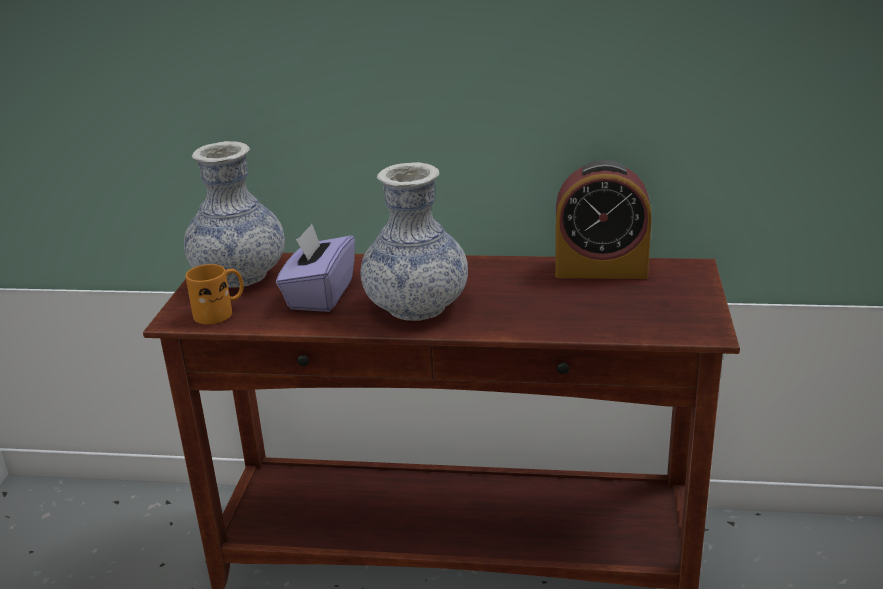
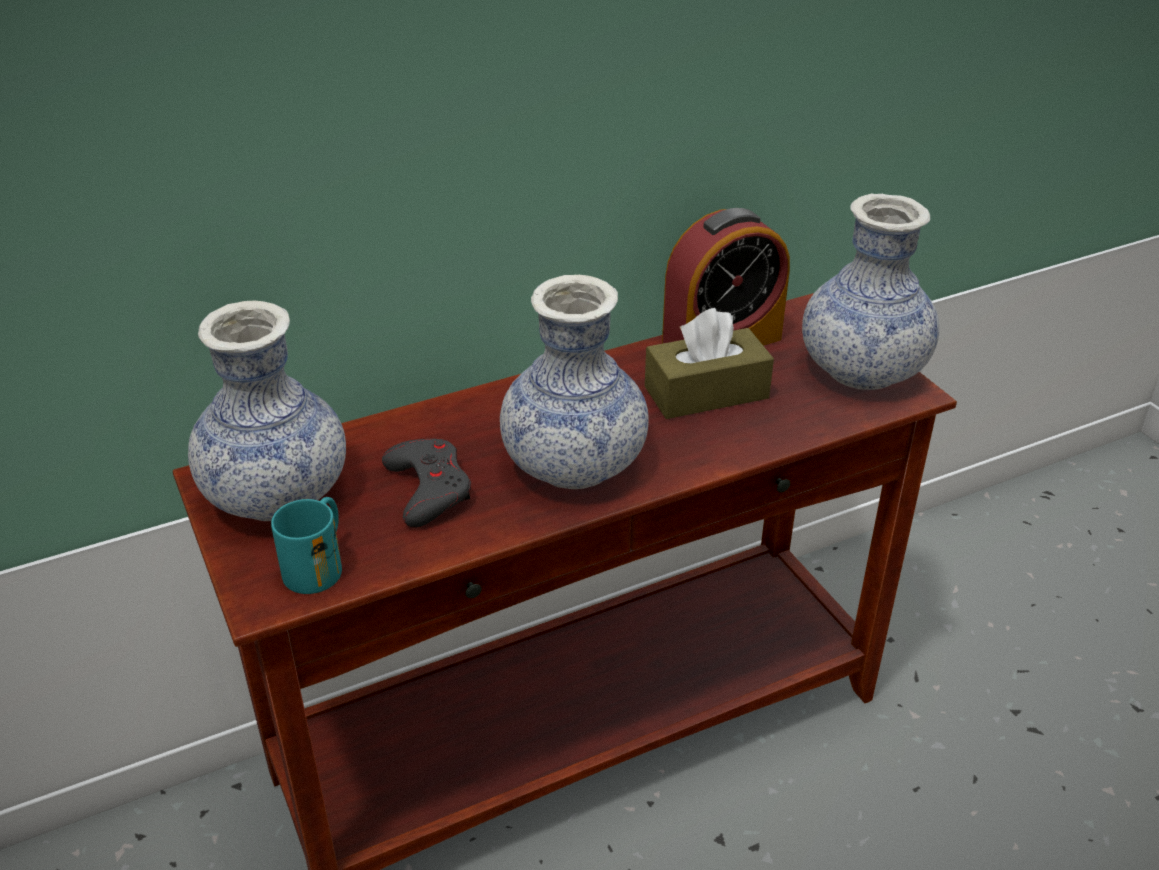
camera: 35 degrees left, 10 degrees up
orange mug [186,264,244,324] -> turquoise mug [271,497,342,594]
purple tissue box [276,224,355,312] -> grey game controller [382,439,471,528]
none -> brown tissue box [645,308,774,419]
none -> vase [802,193,939,390]

